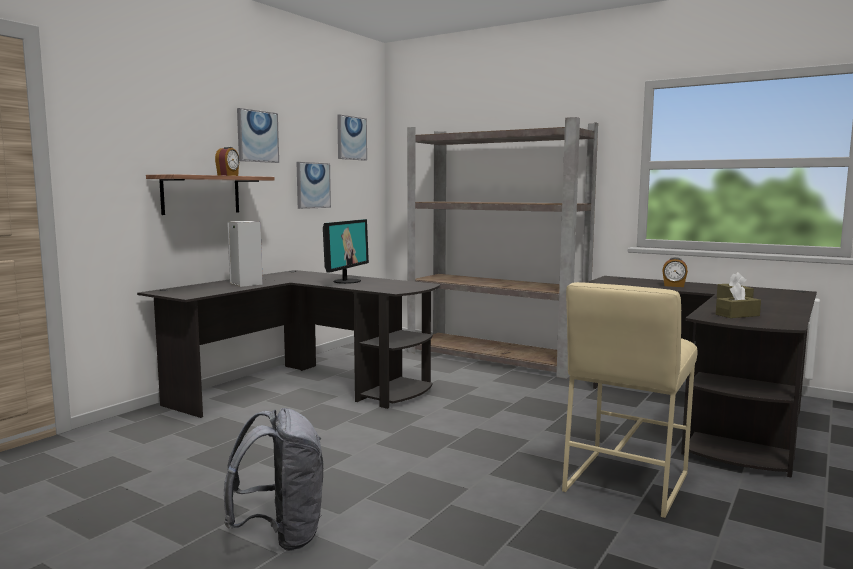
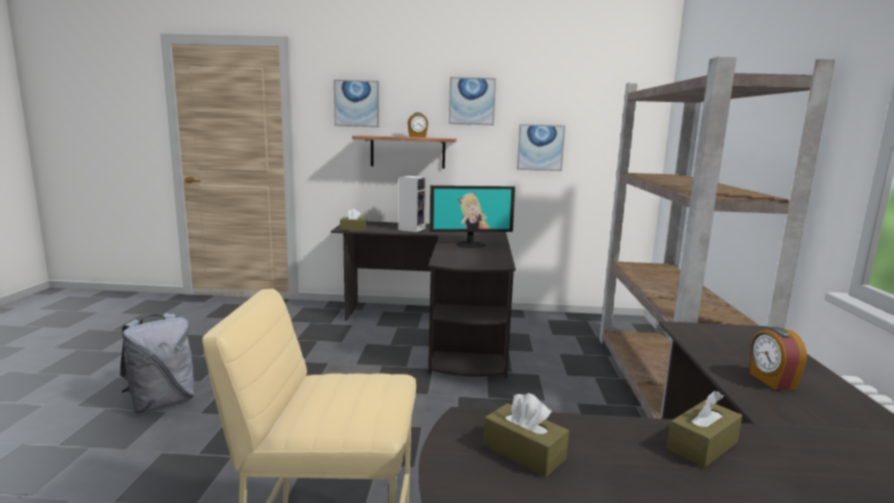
camera: 60 degrees right, 5 degrees up
picture [337,114,367,161] -> picture moved to [334,80,379,127]
none -> brown tissue box [340,208,367,231]

